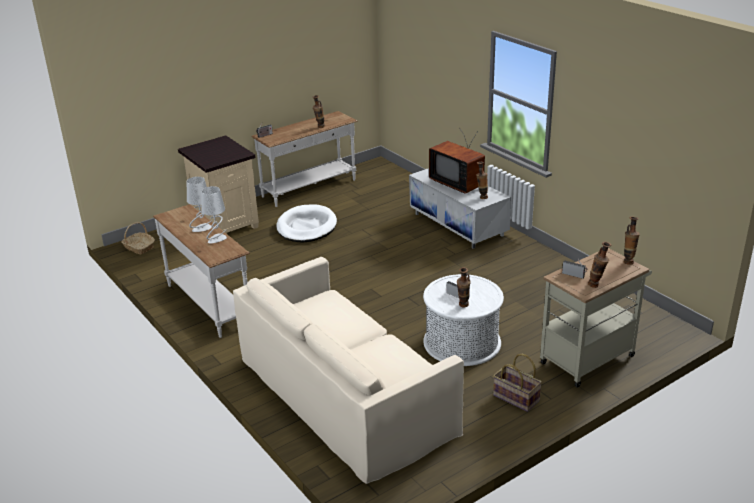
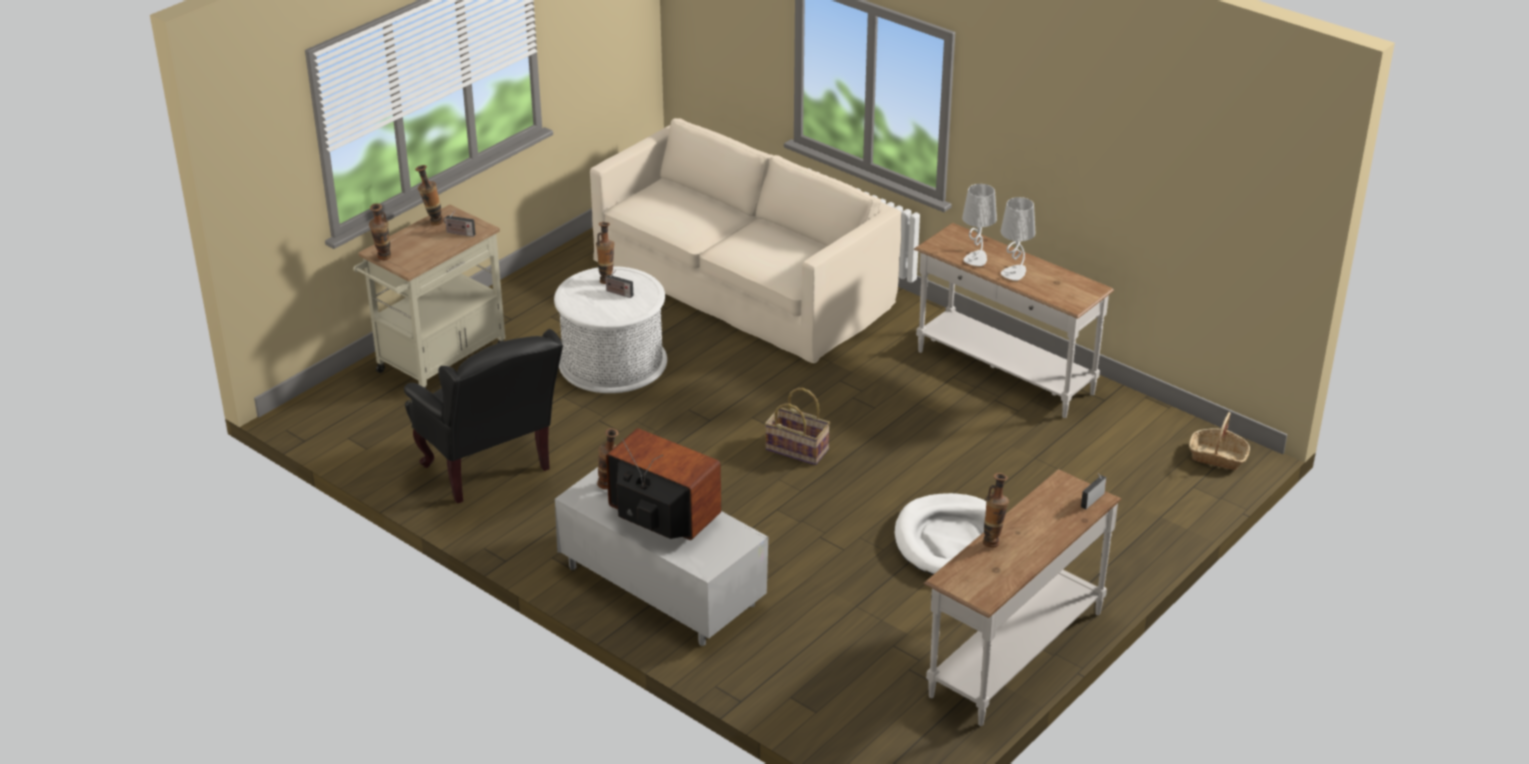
camera: 165 degrees right, 5 degrees up
beige cabinet [178,135,259,233] -> none
basket [493,354,542,412] -> basket moved to [765,388,830,465]
none -> black armchair [404,329,563,504]

